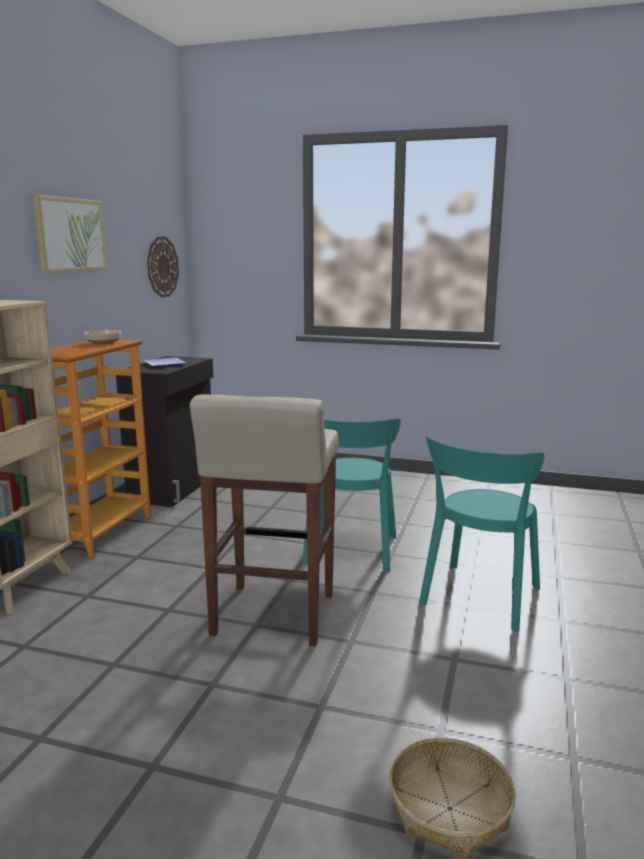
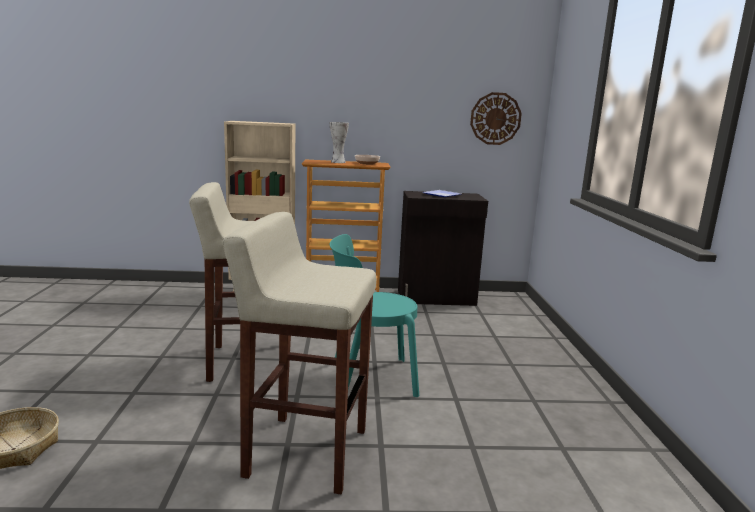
camera: 70 degrees right, 0 degrees up
picture [32,195,107,273] -> none
turquoise chair [419,436,544,631] -> beige stool [223,212,376,494]
none -> vase [330,122,349,163]

